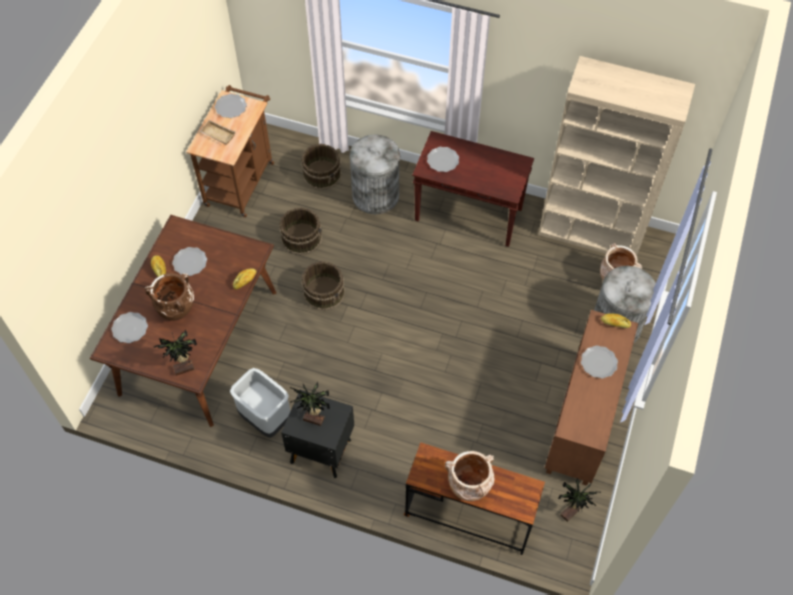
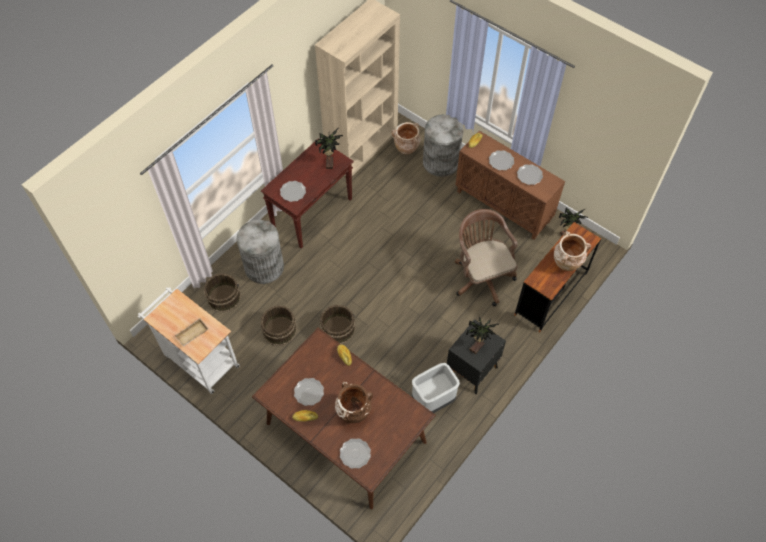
camera: 70 degrees left, 0 degrees up
potted plant [153,330,197,376] -> potted plant moved to [315,127,343,169]
brown cart [186,85,274,218] -> white cart [138,287,240,394]
plate [215,94,247,118] -> plate moved to [517,164,543,185]
none -> brown office chair [455,209,518,306]

